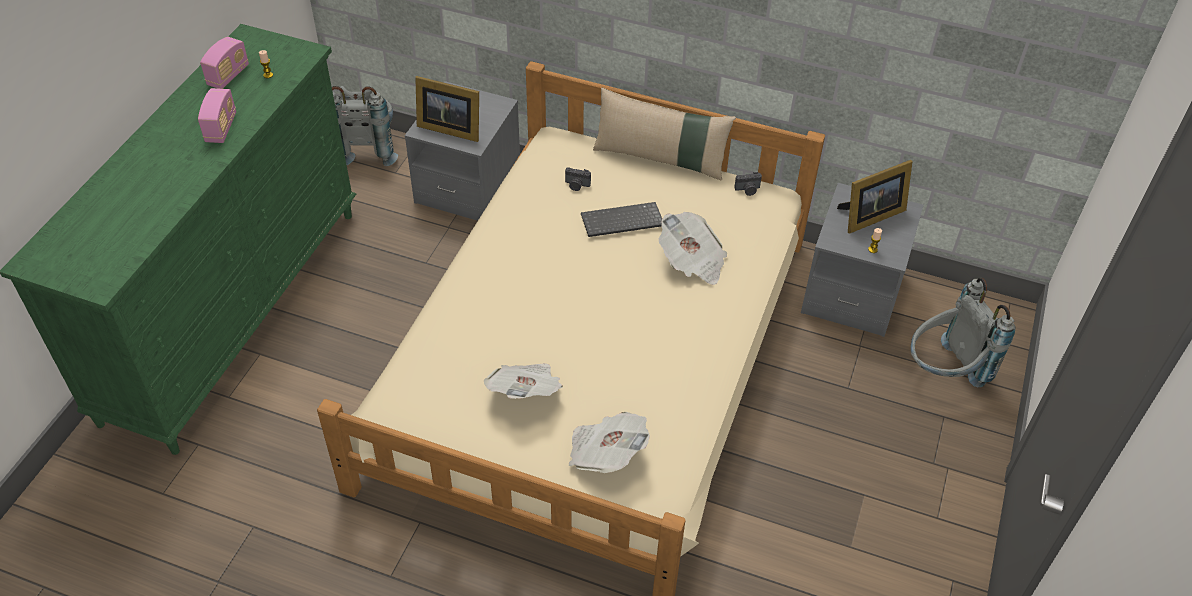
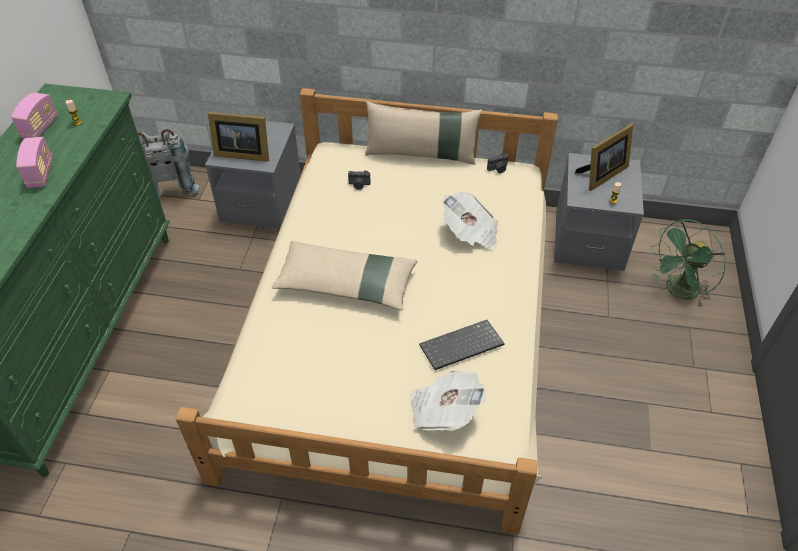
camera: 10 degrees left, 0 degrees up
newspaper [484,363,563,399] -> none
keyboard [581,202,662,237] -> keyboard moved to [419,320,504,370]
grey backpack [910,278,1015,388] -> green fan [651,219,726,307]
none -> beige pillow [271,241,417,310]

